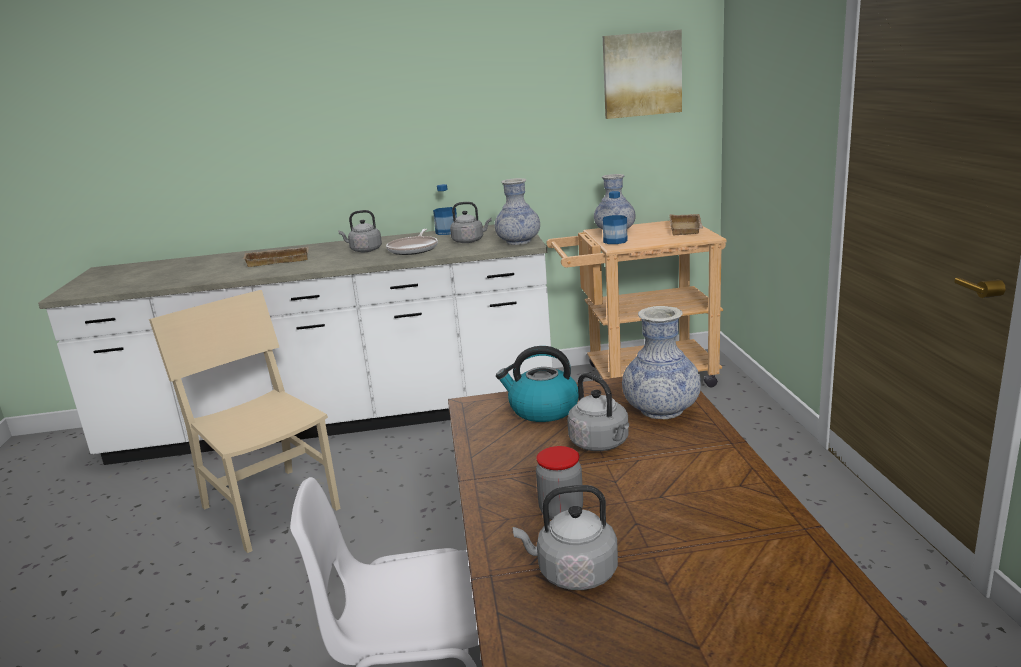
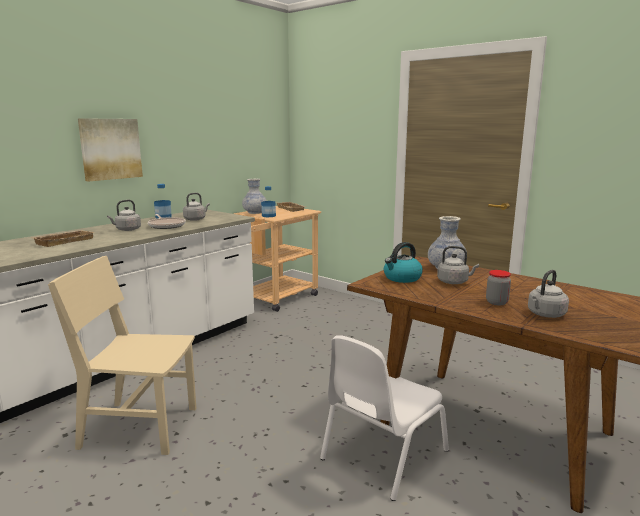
camera: 45 degrees left, 5 degrees down
vase [495,178,540,245] -> none
picture [603,30,682,119] -> picture moved to [78,118,143,182]

